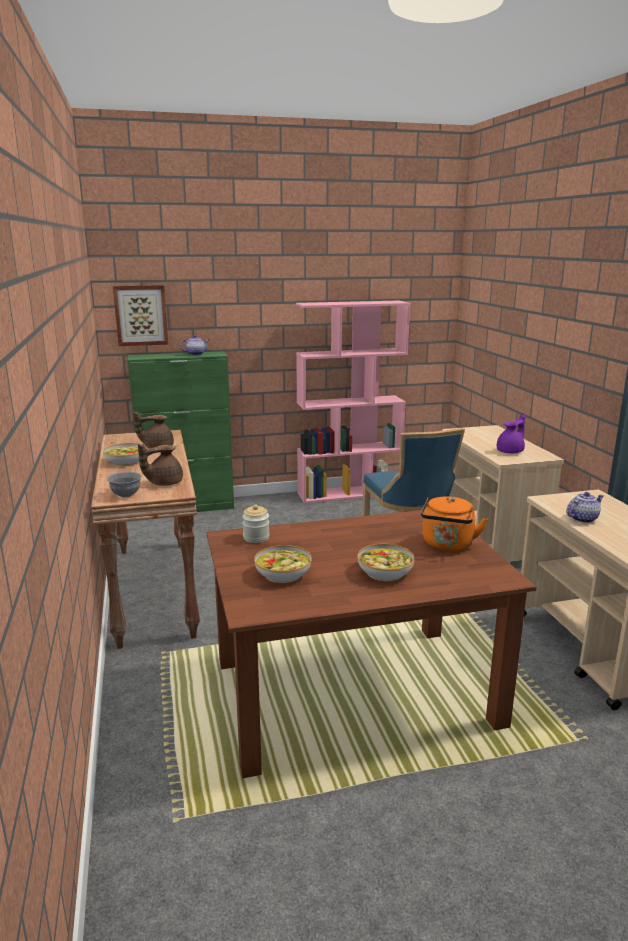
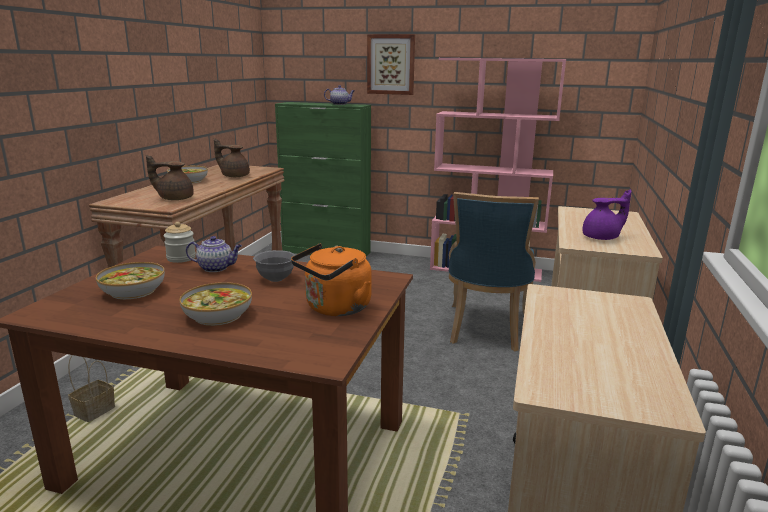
camera: 30 degrees right, 0 degrees up
grey bowl [107,472,142,497] -> grey bowl moved to [253,250,295,282]
picture [113,285,168,346] -> picture moved to [367,34,415,95]
teapot [566,492,604,523] -> teapot moved to [186,236,242,272]
none -> basket [68,355,115,422]

